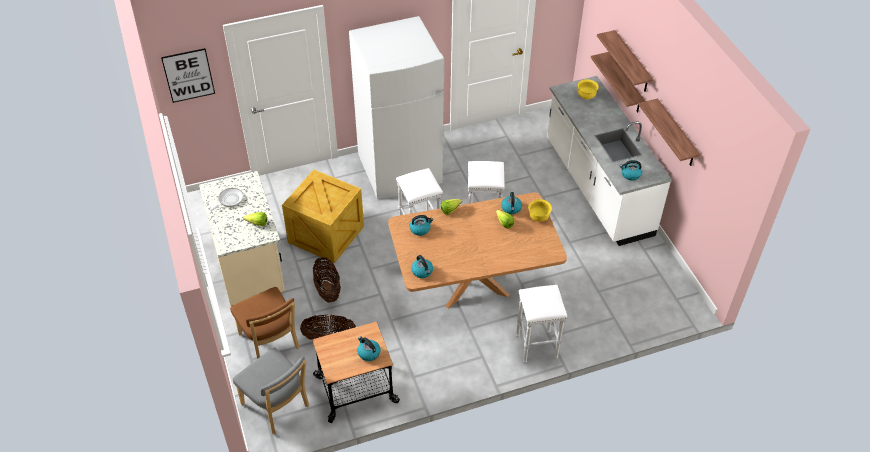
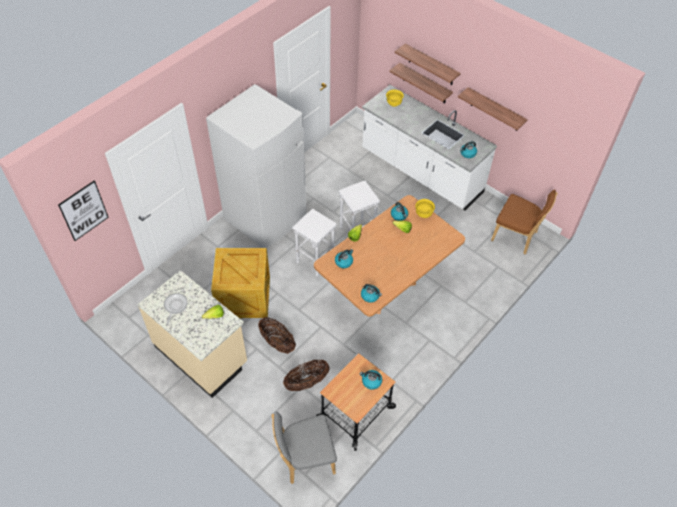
camera: 30 degrees left, 5 degrees up
brown chair [230,287,300,359] -> brown chair moved to [491,189,557,254]
grey chair [233,347,309,434] -> grey chair turned 150 degrees clockwise [271,411,337,484]
white stool [516,285,567,363] -> none

